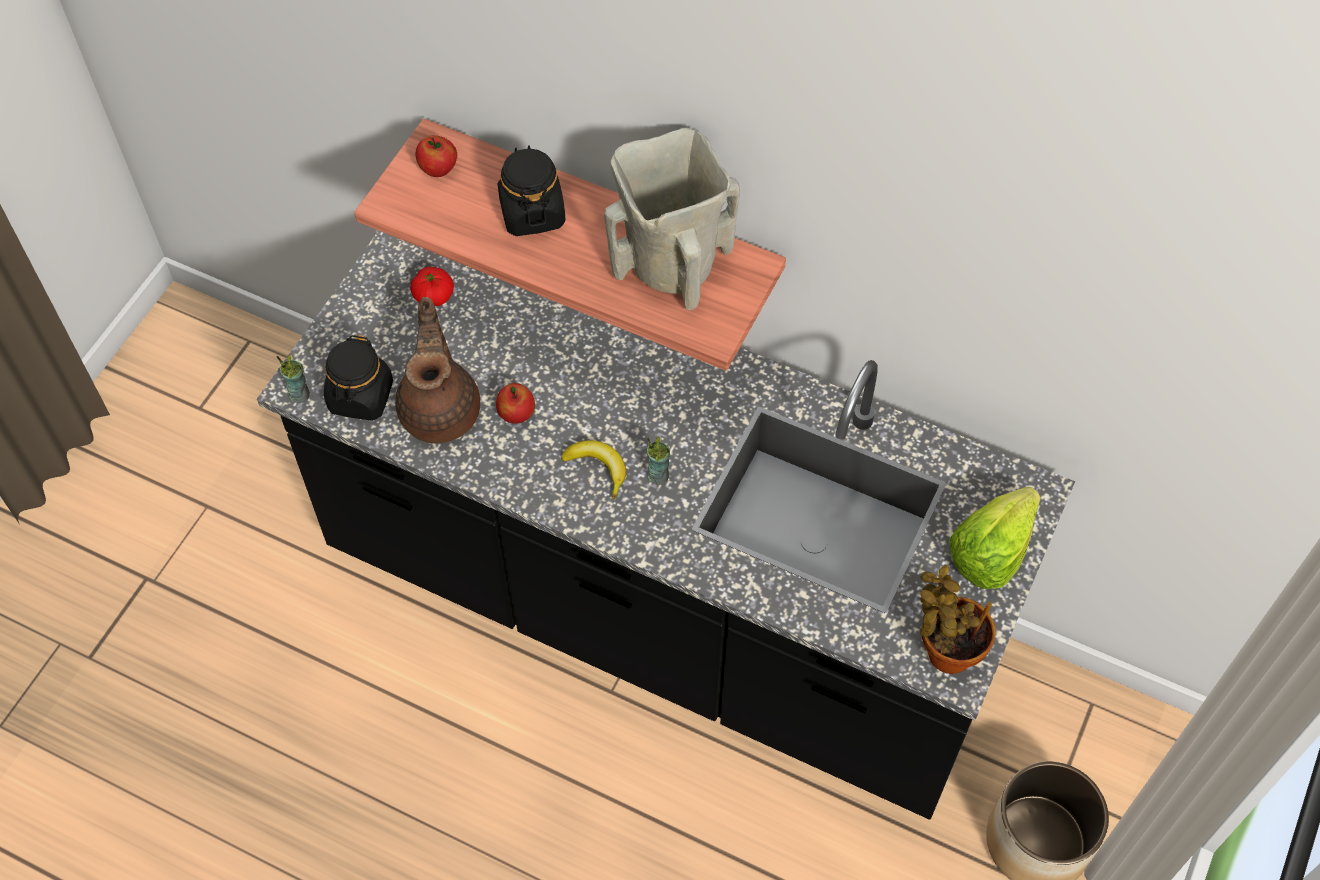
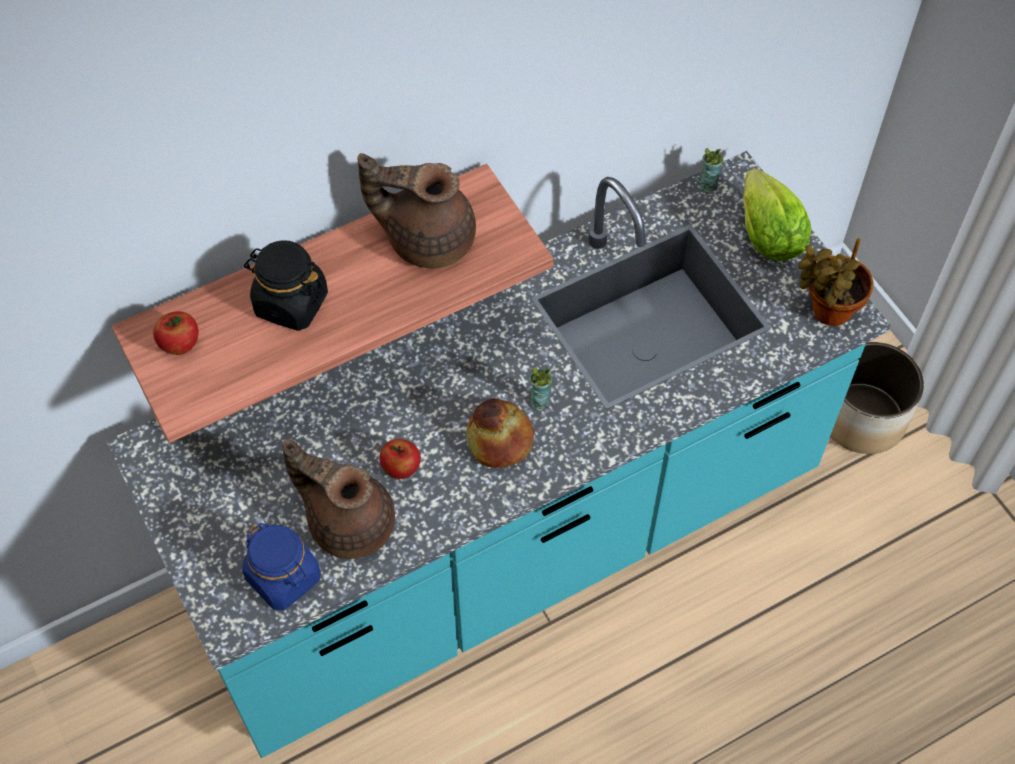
camera: 55 degrees left, 0 degrees up
black counter [257,231,1075,820] -> turquoise counter [106,151,891,758]
cup [276,354,310,403] -> cup moved to [700,148,724,193]
black jar [324,335,393,421] -> blue jar [242,523,320,610]
tomato [410,266,454,306] -> none
banana [561,440,626,500] -> bread [466,398,534,468]
beige vase [604,128,740,310] -> brown teapot [357,153,476,268]

